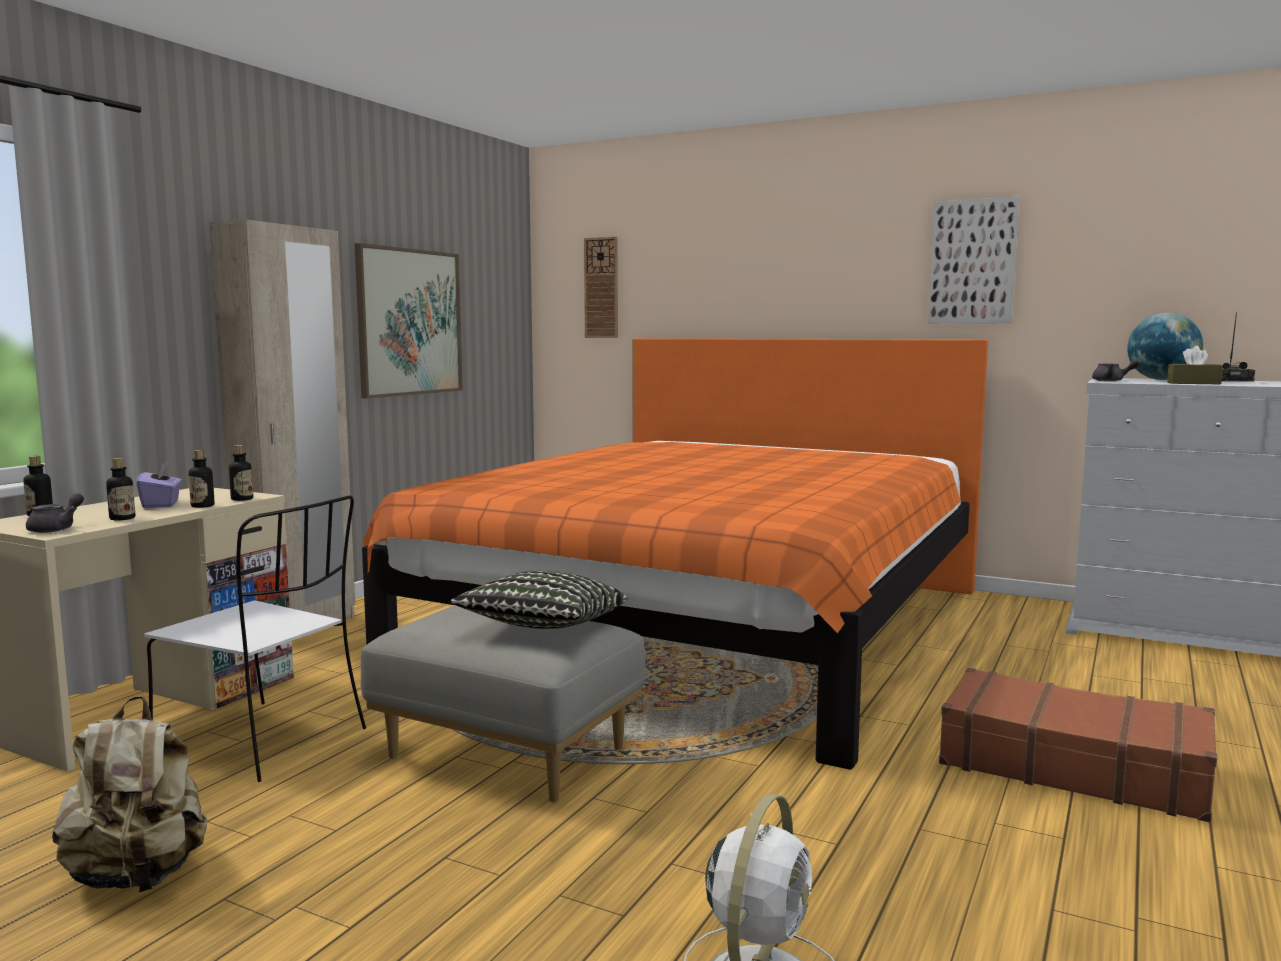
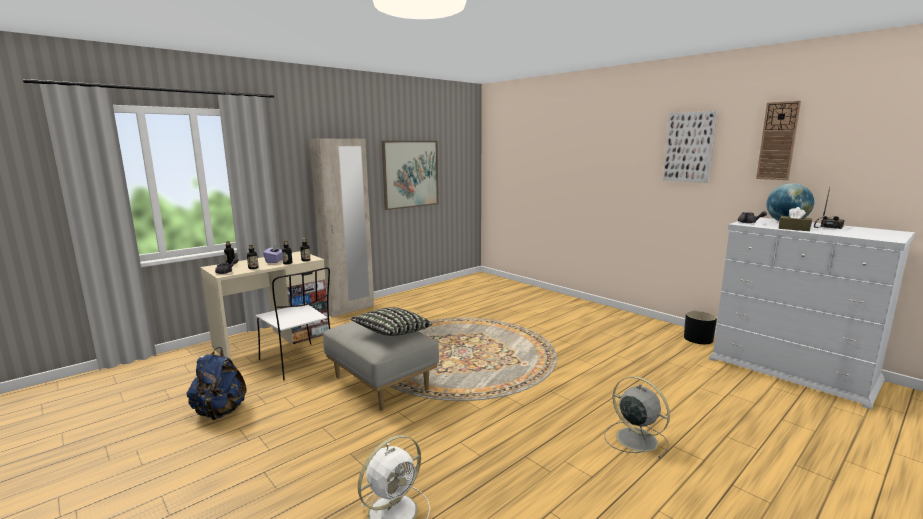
camera: 20 degrees right, 5 degrees up
beige backpack [52,696,207,892] -> blue backpack [186,347,247,420]
orange bed [362,338,988,770] -> none
wall clock [584,237,618,338] -> wall clock moved to [756,101,801,180]
brown suitcase [939,668,1217,822] -> grey fan [604,376,670,459]
none -> black planter [684,311,717,344]

